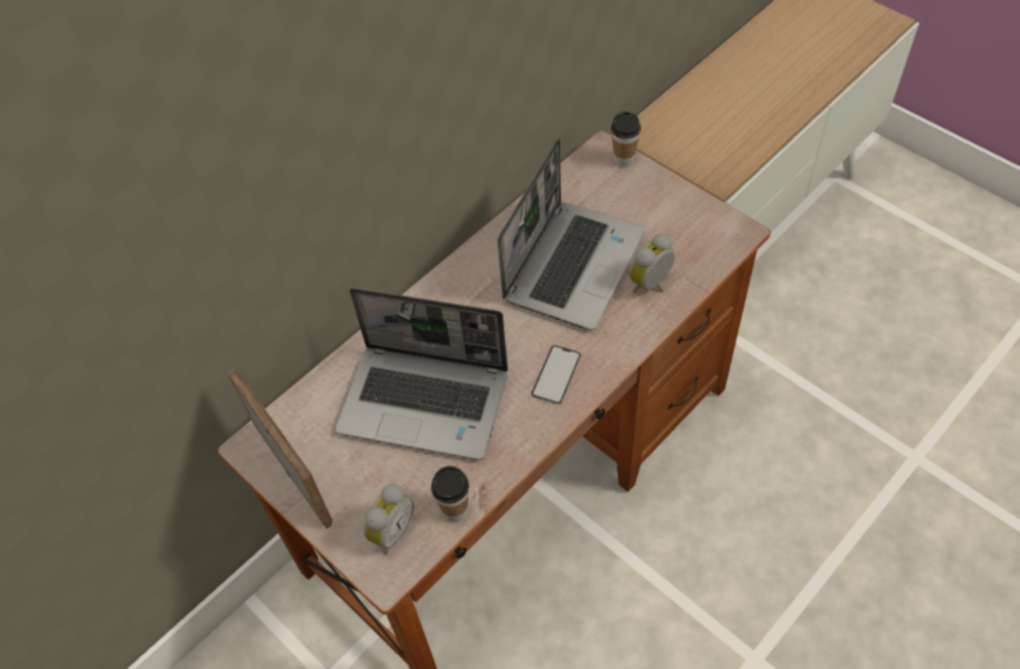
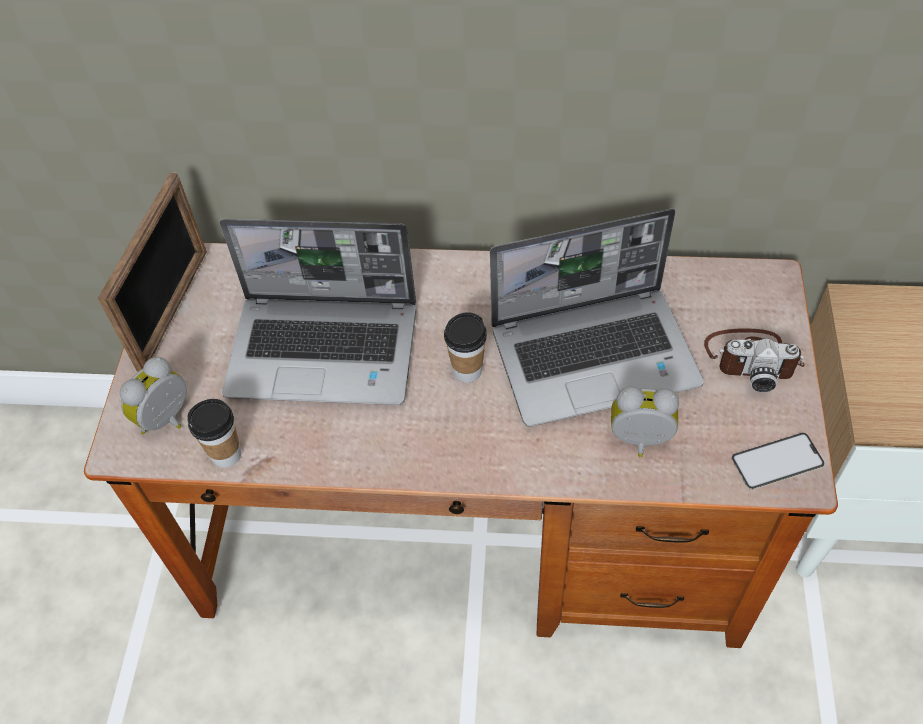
camera: 50 degrees right, 0 degrees up
laptop [335,288,508,460] -> laptop turned 60 degrees counterclockwise [220,219,416,405]
alarm clock [364,484,414,555] -> alarm clock turned 135 degrees clockwise [120,357,187,435]
phone [531,345,581,404] -> phone moved to [732,433,825,490]
cup [611,111,641,167] -> cup moved to [444,312,487,383]
none -> camera [704,329,805,392]

